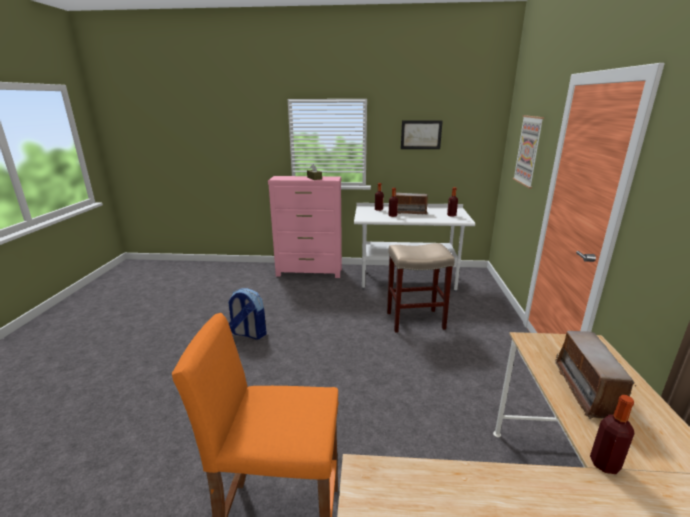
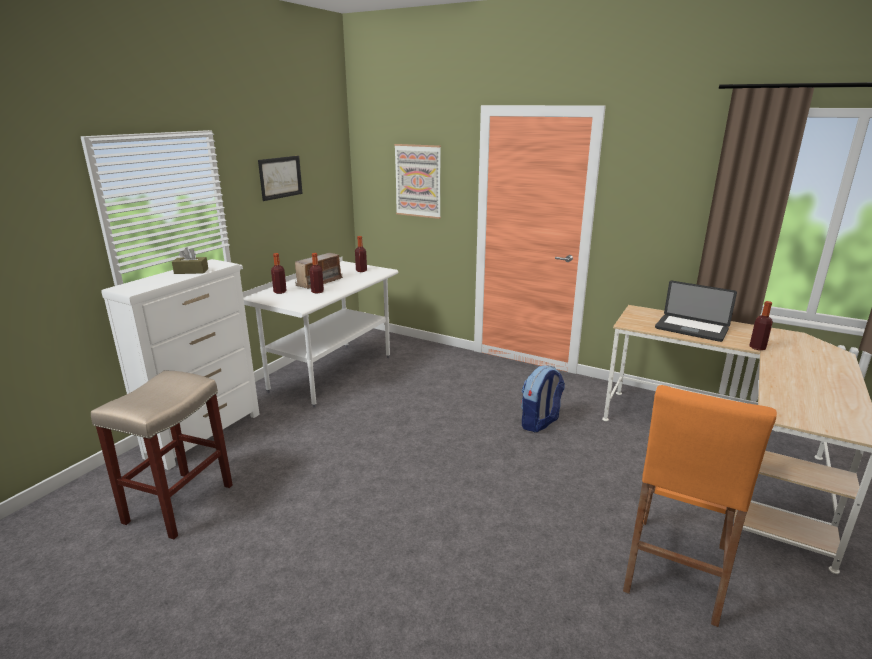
camera: 65 degrees left, 0 degrees up
backpack [228,288,267,340] -> backpack moved to [521,365,565,432]
pink dresser [268,176,342,278] -> white dresser [101,259,260,470]
beige stool [387,243,455,333] -> beige stool moved to [91,371,233,539]
radio [555,331,637,419] -> laptop [655,281,737,342]

